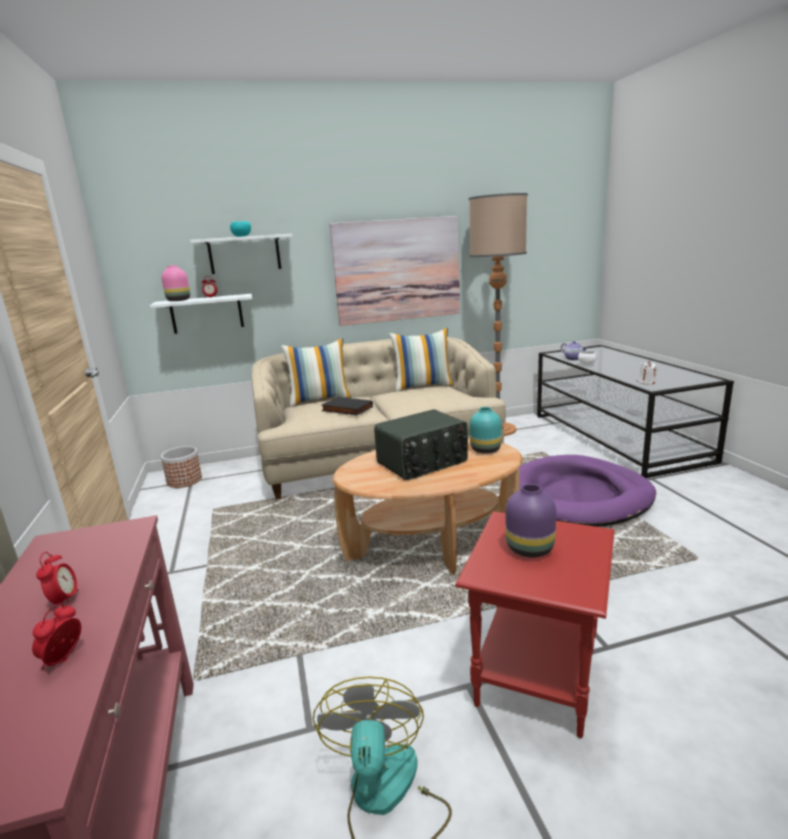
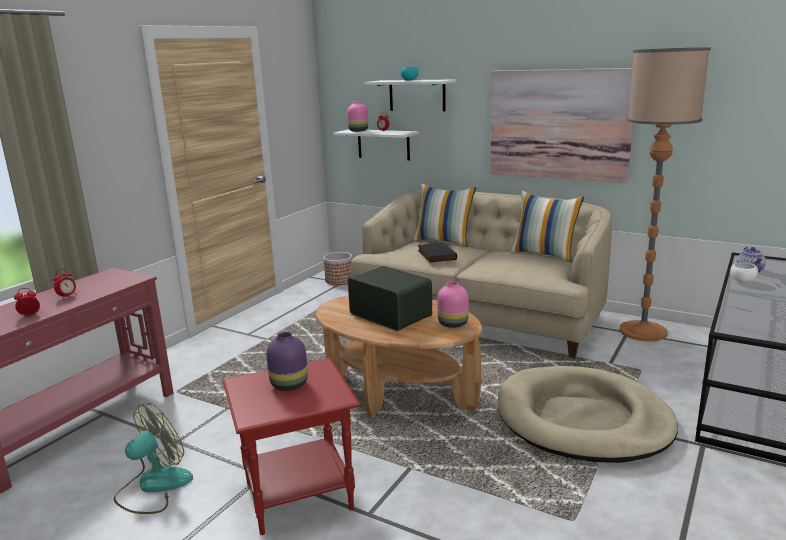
camera: 45 degrees right, 0 degrees up
radio [374,409,468,481] -> radio turned 150 degrees counterclockwise [348,266,432,331]
turquoise vase [470,407,502,454] -> pink vase [437,281,469,328]
purple dog bed [519,455,656,527] -> beige dog bed [498,366,678,463]
white candle [638,361,658,384] -> none

